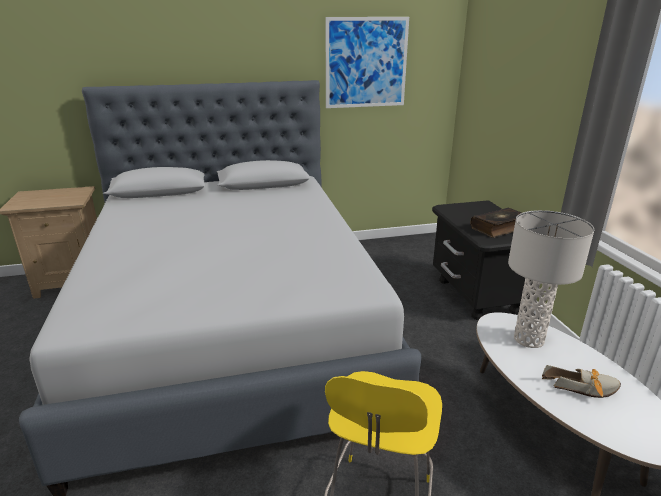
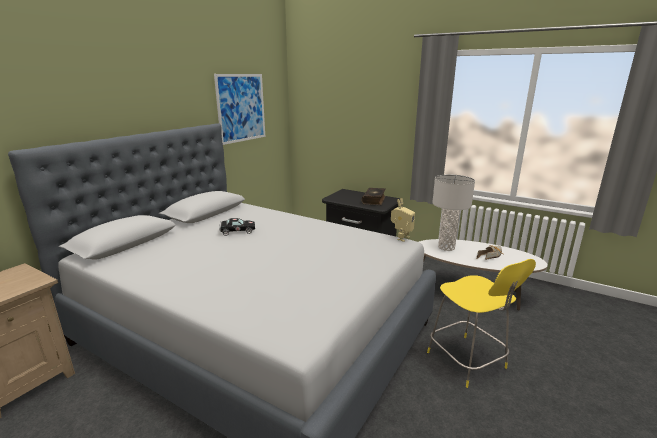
camera: 45 degrees left, 5 degrees down
none -> black toy car [219,218,255,236]
none -> toy robot [391,198,415,242]

